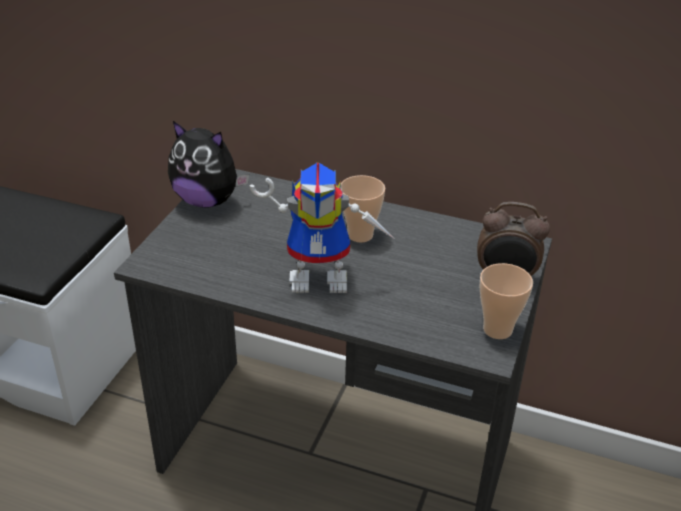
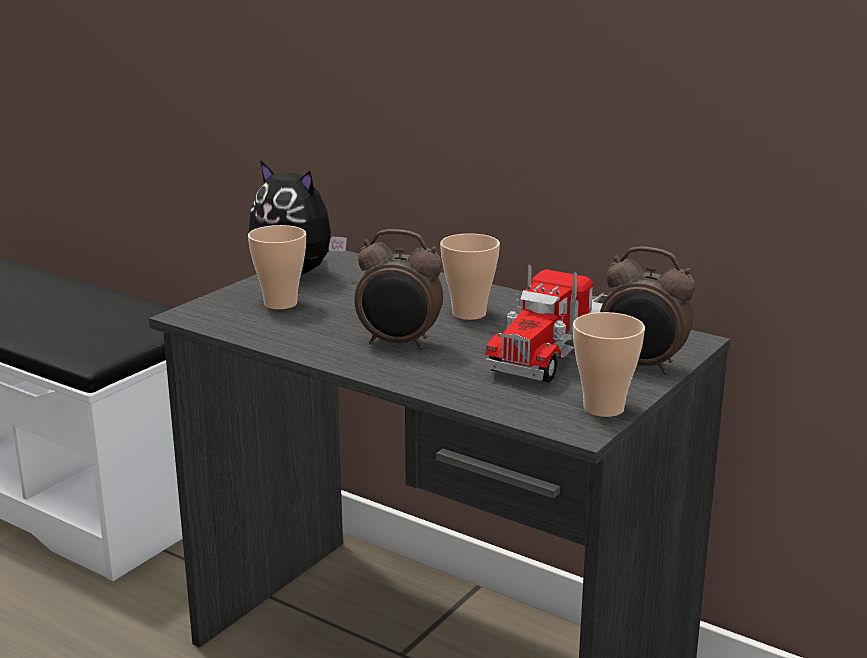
camera: 15 degrees right, 15 degrees down
toy robot [250,163,394,293] -> alarm clock [354,229,443,350]
none -> cup [248,225,306,310]
none -> toy truck [485,265,608,383]

